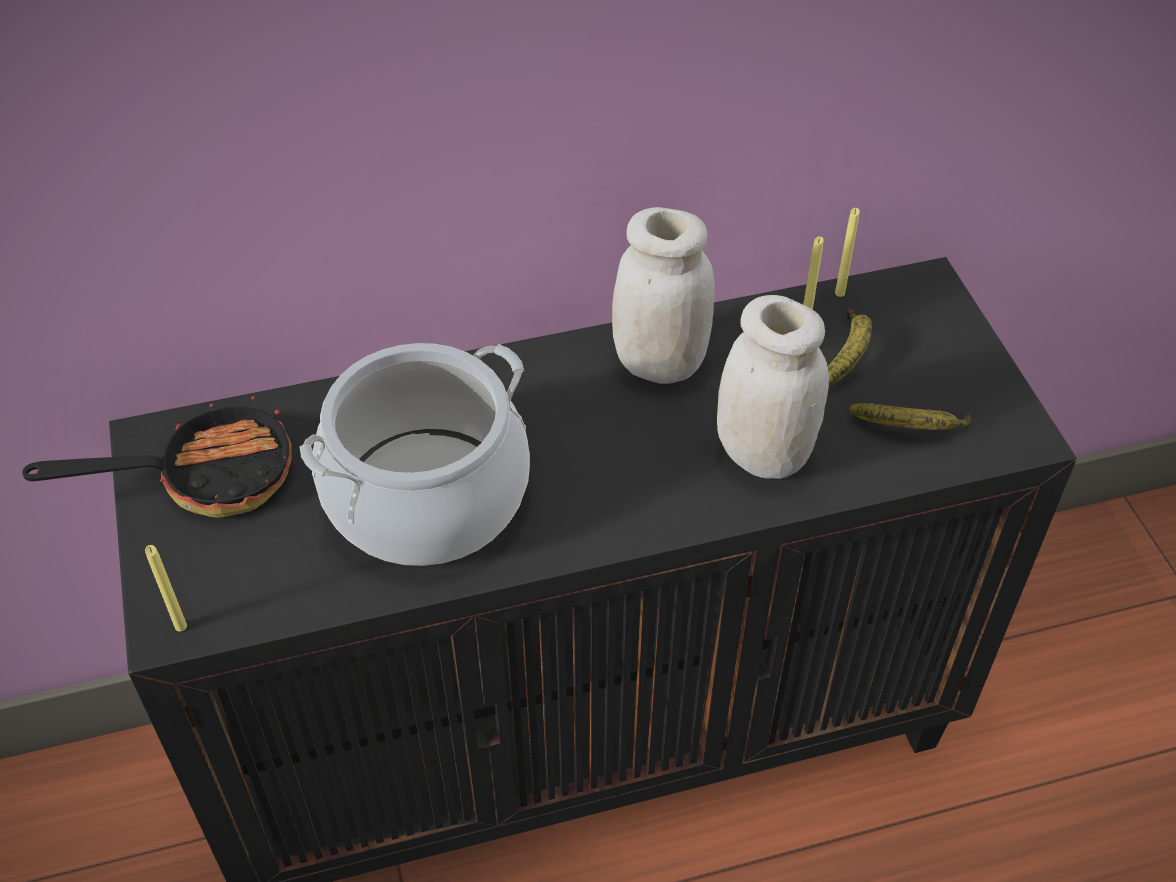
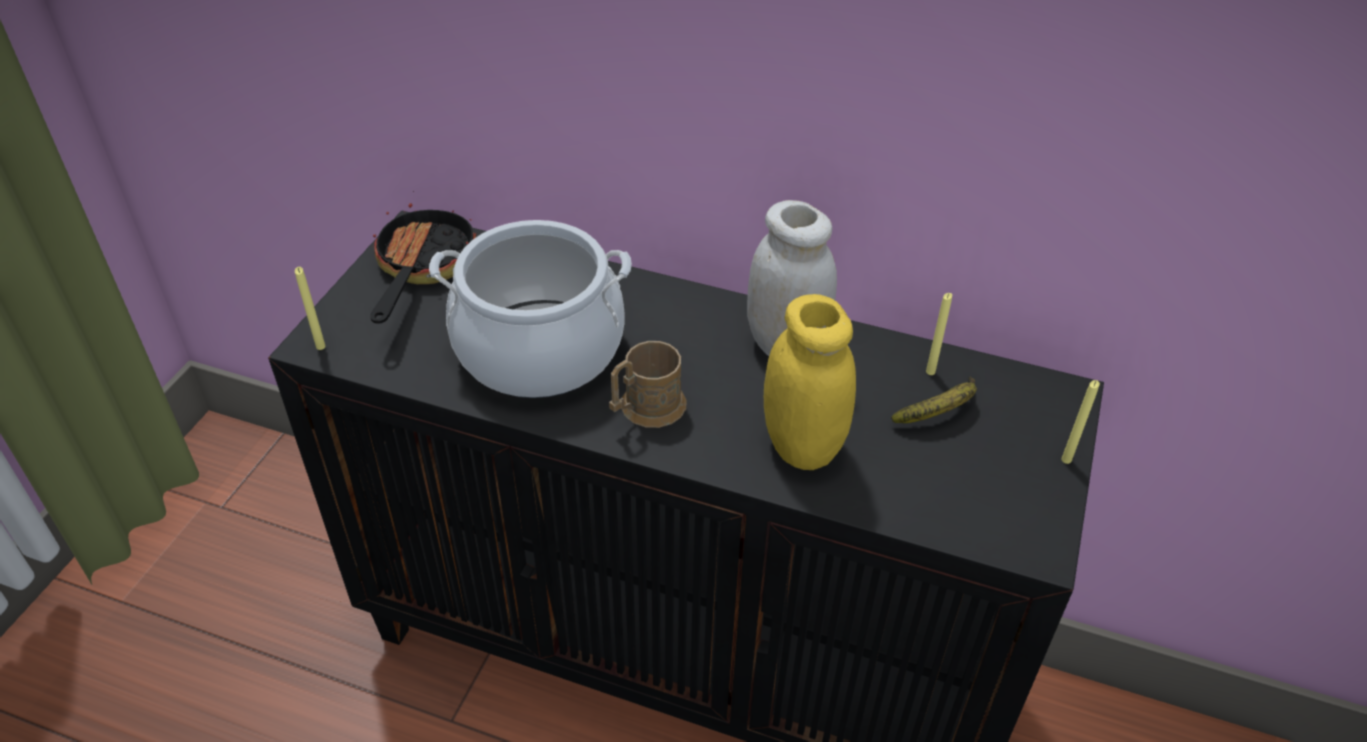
camera: 35 degrees right, 5 degrees down
frying pan [23,396,292,518] -> frying pan turned 105 degrees counterclockwise [370,191,476,323]
white jar [717,295,829,479] -> yellow jar [764,294,856,470]
yellow candle [835,208,860,297] -> yellow candle moved to [1061,380,1100,464]
banana [849,403,972,430] -> none
none -> brown mug [609,341,686,428]

